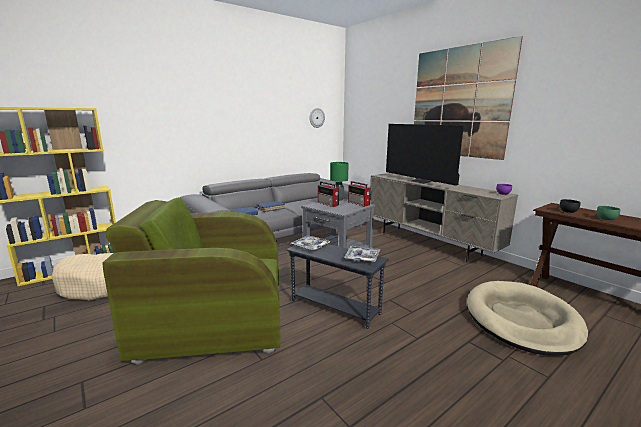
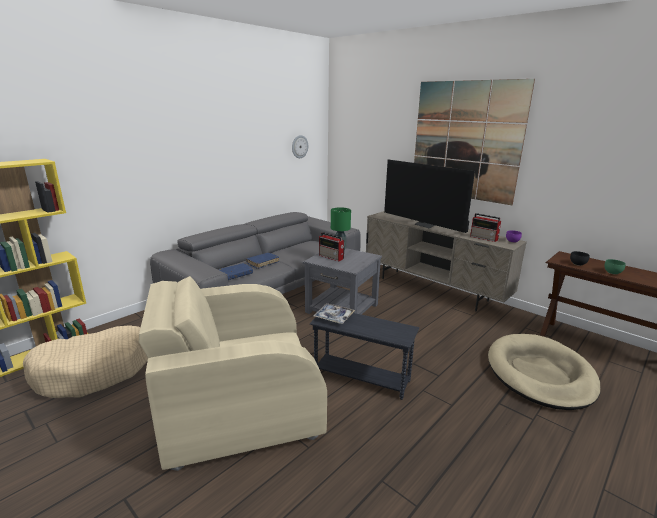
camera: 10 degrees left, 5 degrees up
green armchair [102,197,280,365] -> beige armchair [139,276,327,471]
tray [344,246,380,262] -> none
radio [348,181,371,207] -> radio moved to [470,213,501,242]

